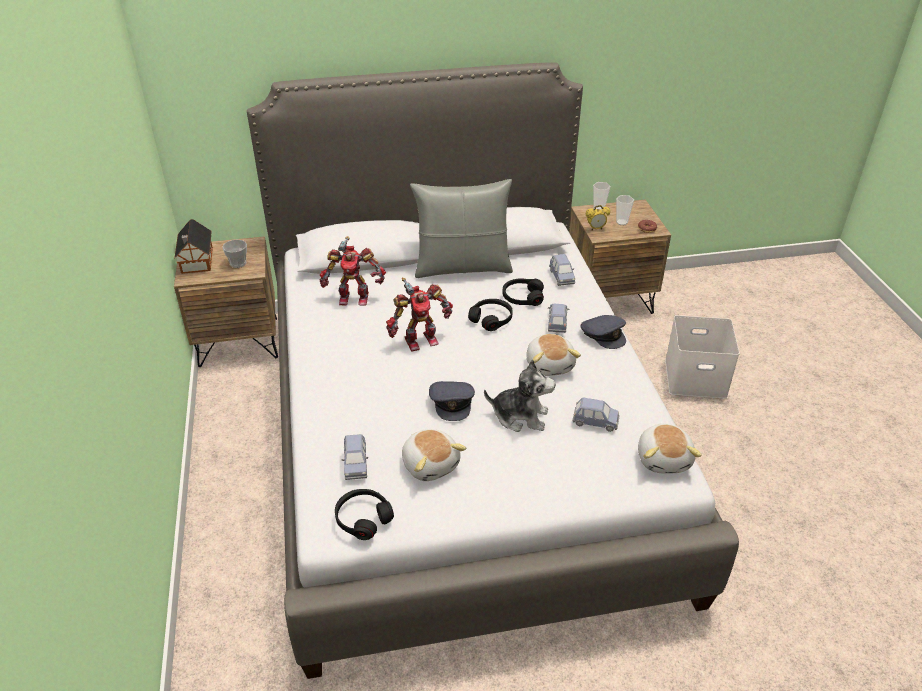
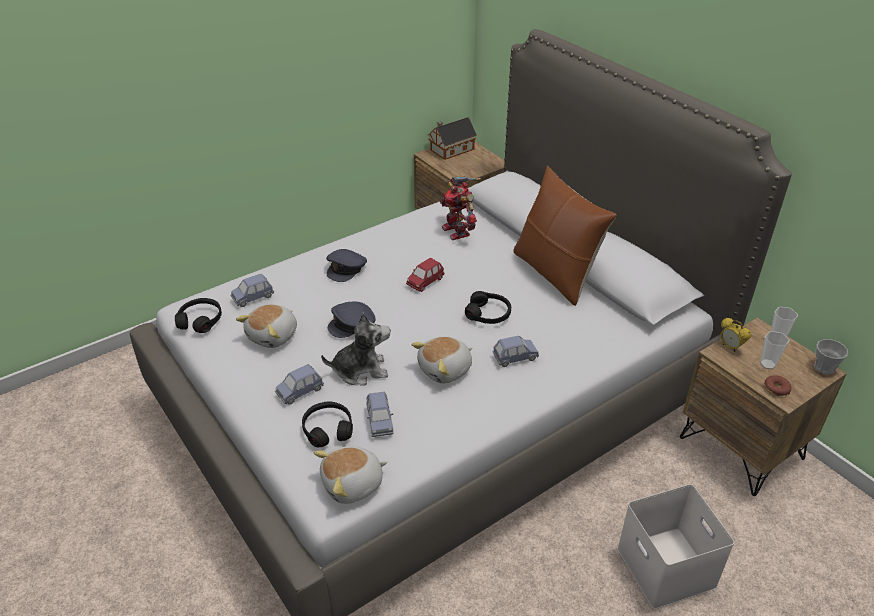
camera: 65 degrees right, 0 degrees up
cup [222,240,247,268] -> cup moved to [814,339,848,375]
toy robot [386,278,453,352] -> red toy car [406,258,444,292]
grey pillow [410,179,513,278] -> brown pillow [513,166,616,306]
plush toy [484,359,555,432] -> plush toy turned 90 degrees counterclockwise [321,312,390,386]
black headphones [503,278,544,306] -> black headphones moved to [302,402,353,448]
blue toy car [549,254,575,286] -> blue toy car moved to [275,364,324,405]
grey cap [581,315,626,349] -> grey cap moved to [326,249,367,282]

